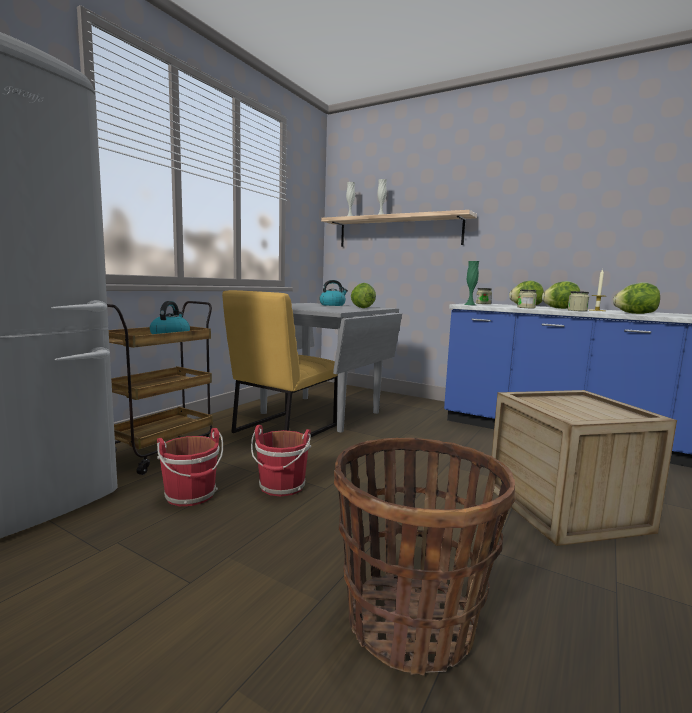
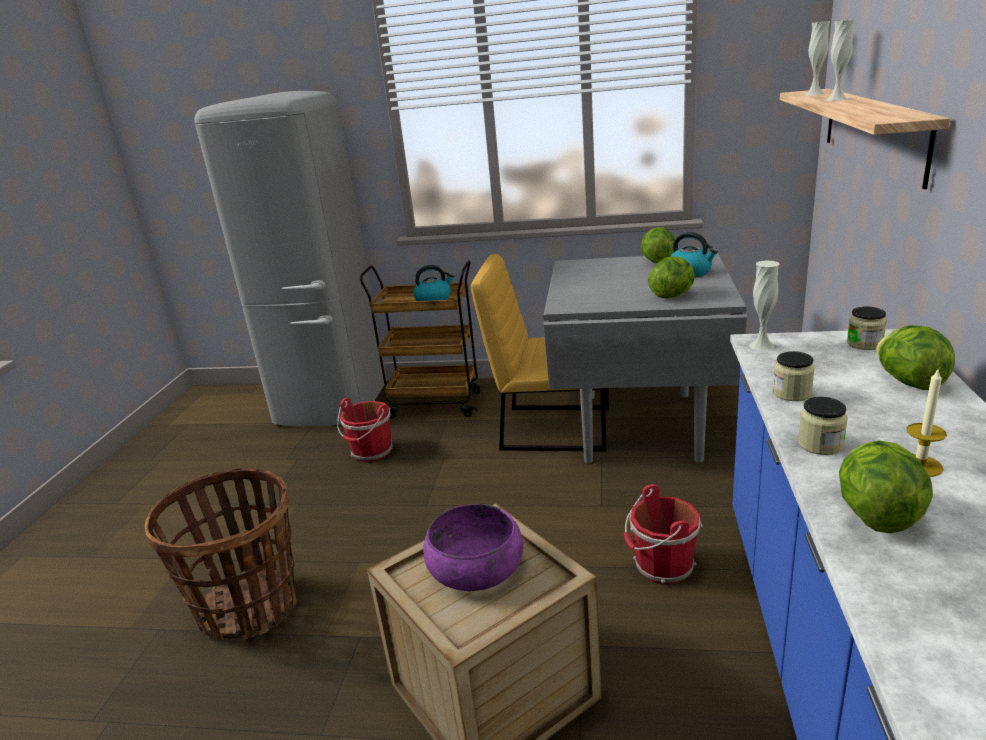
camera: 70 degrees right, 15 degrees up
red bucket [251,425,311,497] -> red bucket moved to [624,484,703,585]
green vase [464,261,479,305] -> white vase [749,261,780,351]
lettuce [542,281,580,309] -> lettuce moved to [641,227,675,263]
none -> purple bowl [423,504,523,591]

